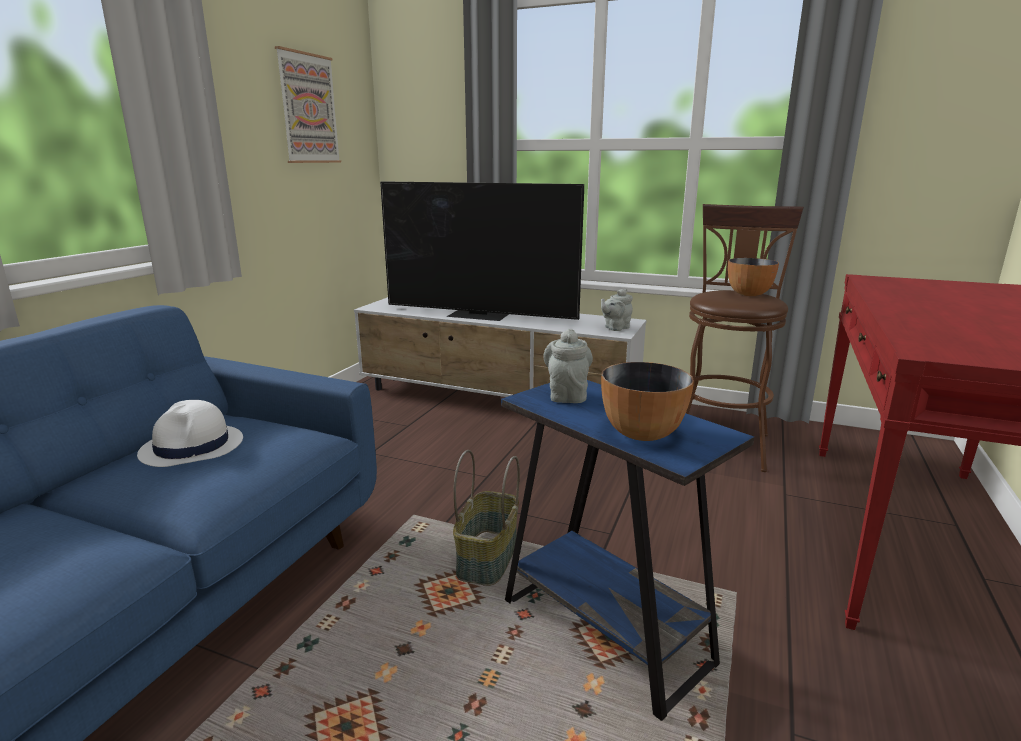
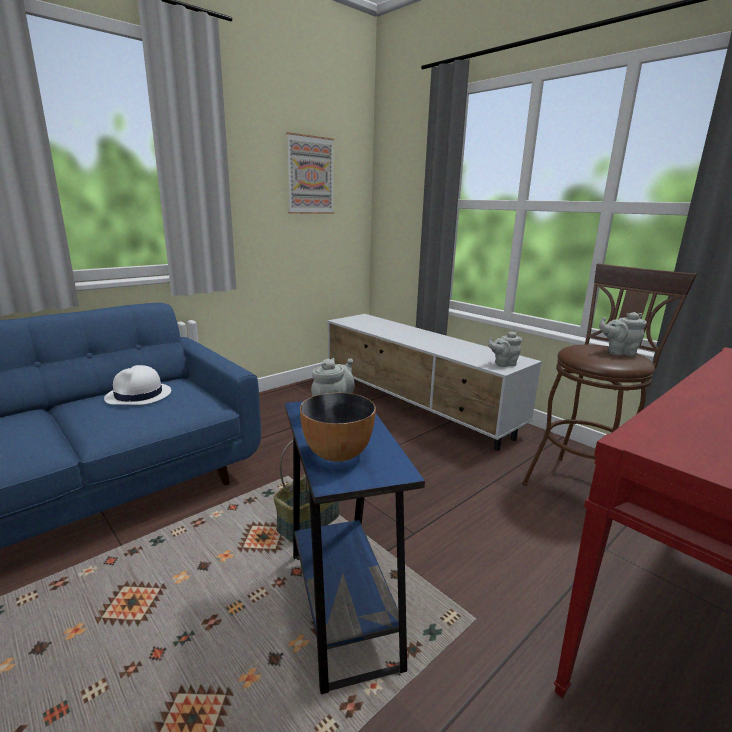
camera: 25 degrees right, 0 degrees up
television [380,181,584,321] -> none
bowl [728,258,779,296] -> grey teapot [599,312,647,356]

